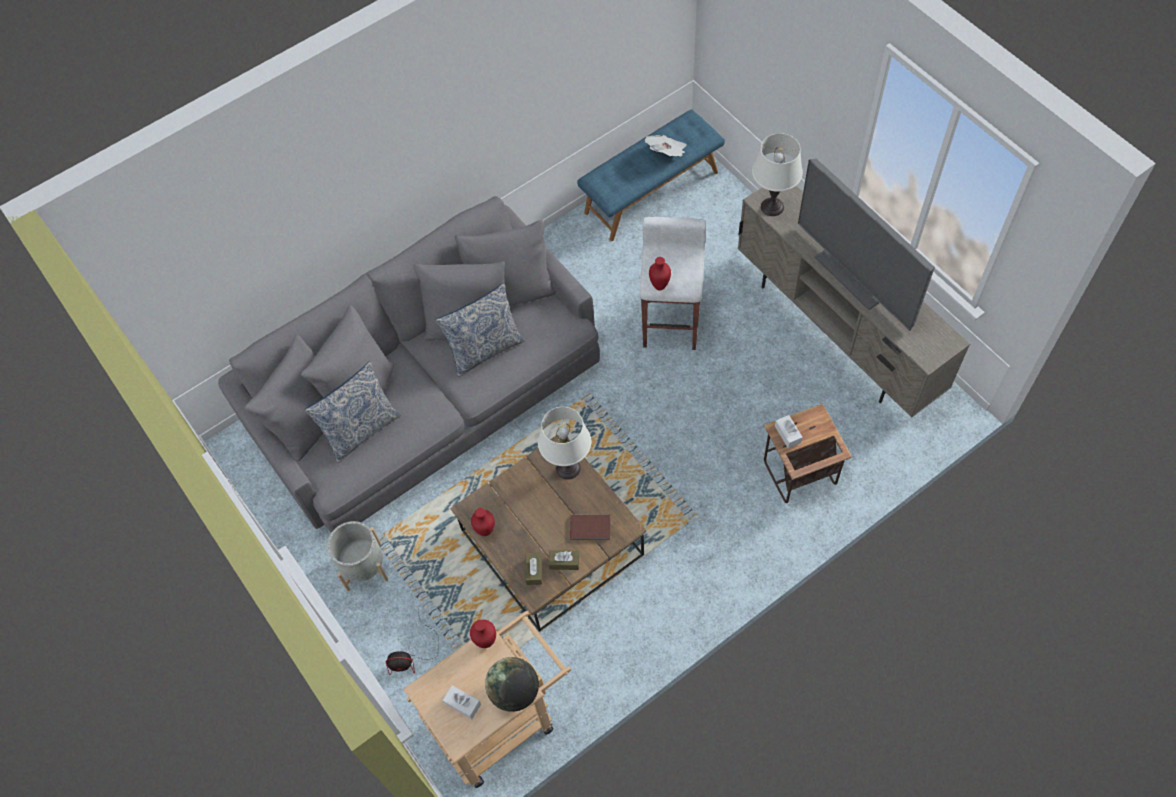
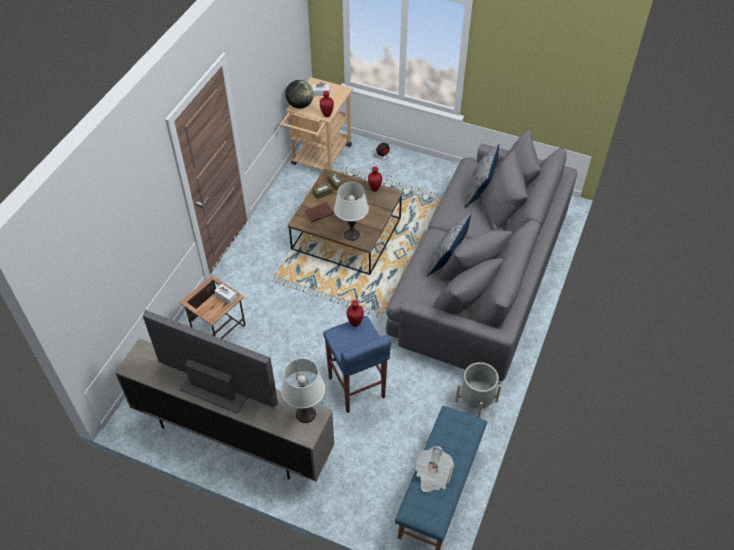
camera: 145 degrees right, 10 degrees down
grey planter [327,521,388,591] -> grey planter moved to [455,362,502,418]
white stool [639,217,706,350] -> blue stool [323,316,391,413]

